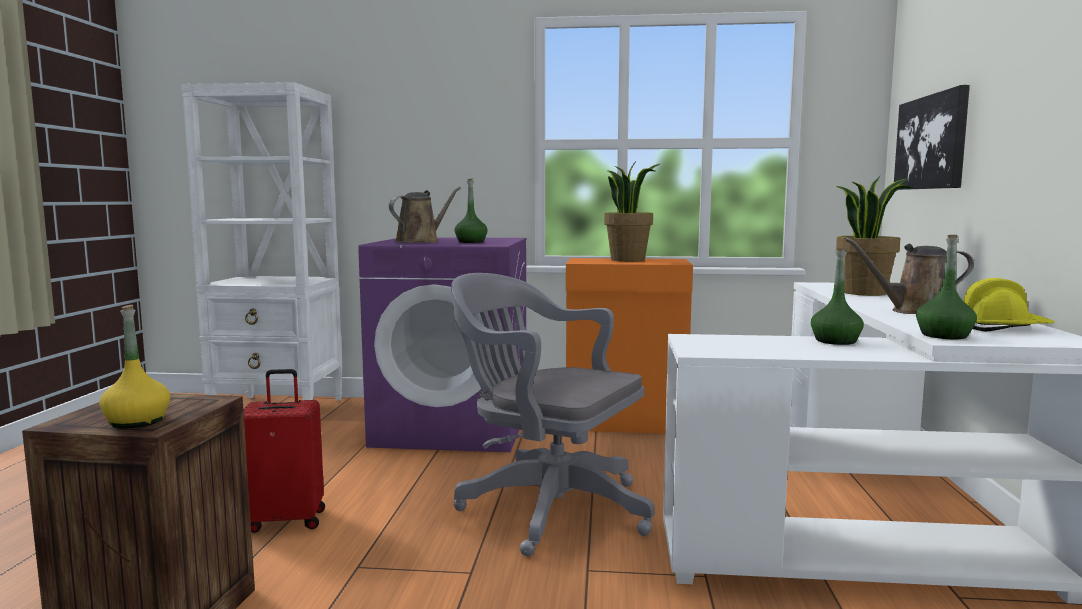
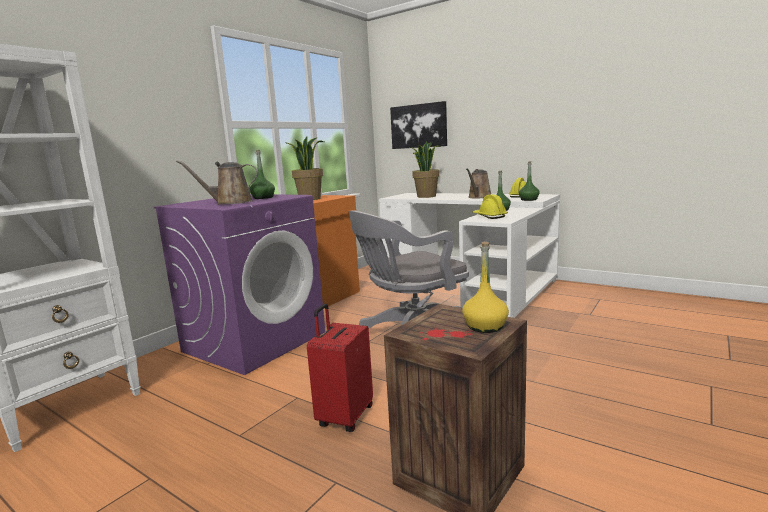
camera: 60 degrees left, 5 degrees up
brown watering can [389,187,461,243] -> brown watering can turned 75 degrees counterclockwise [176,160,258,205]
none -> yellow hard hat [472,194,508,219]

